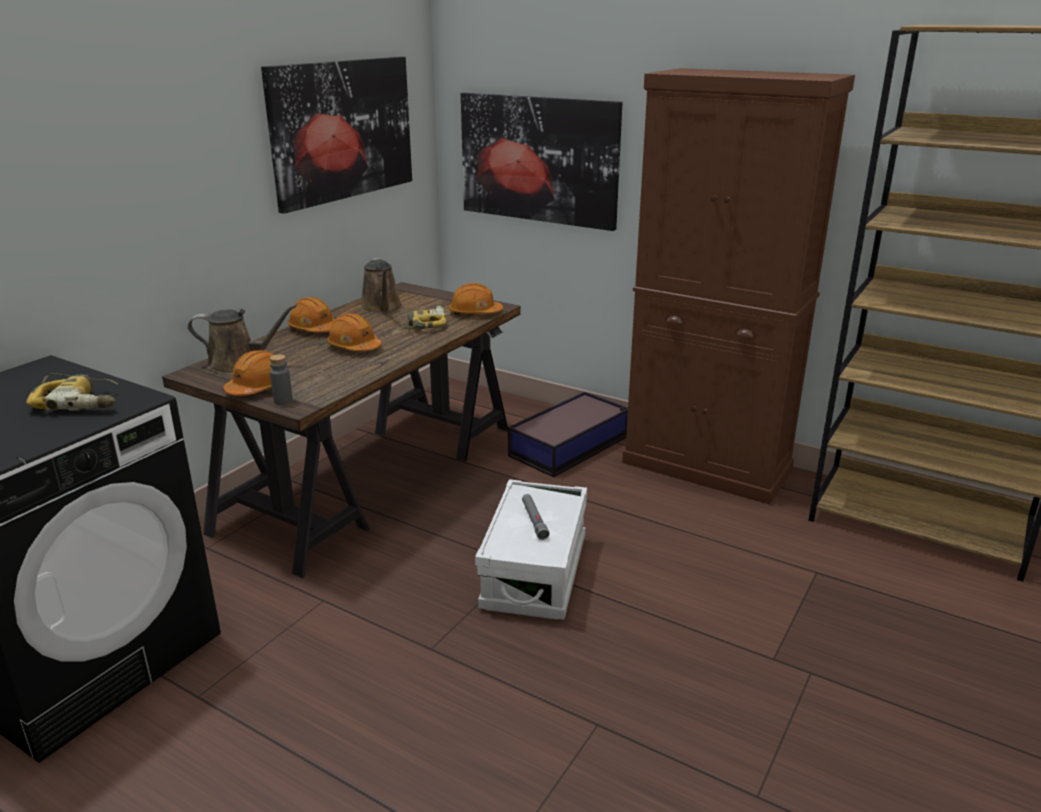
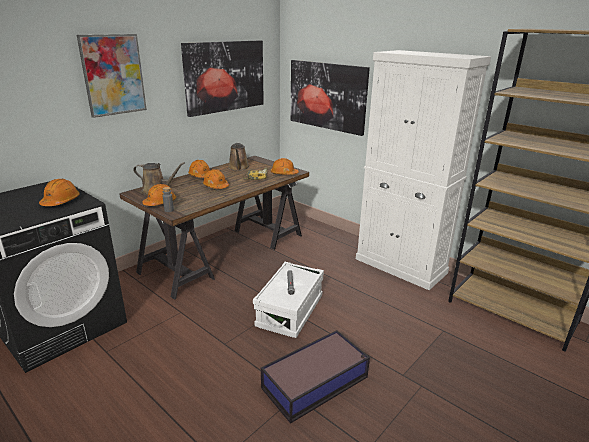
camera: 10 degrees right, 0 degrees up
power drill [26,373,118,411] -> orange hard hat [39,179,80,206]
storage box [508,392,628,477] -> storage box moved to [261,330,370,424]
brown cabinet [622,68,855,505] -> white cabinet [356,50,491,290]
none -> picture [77,34,147,118]

